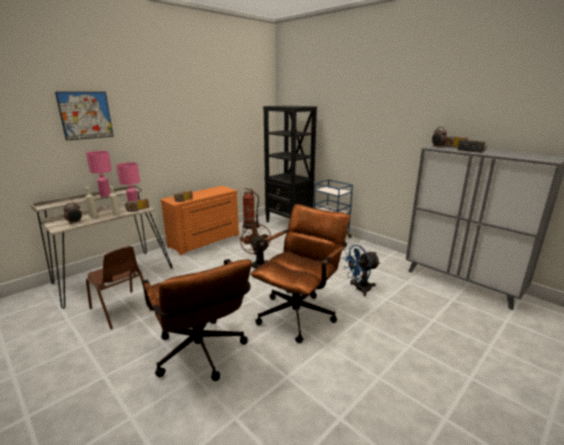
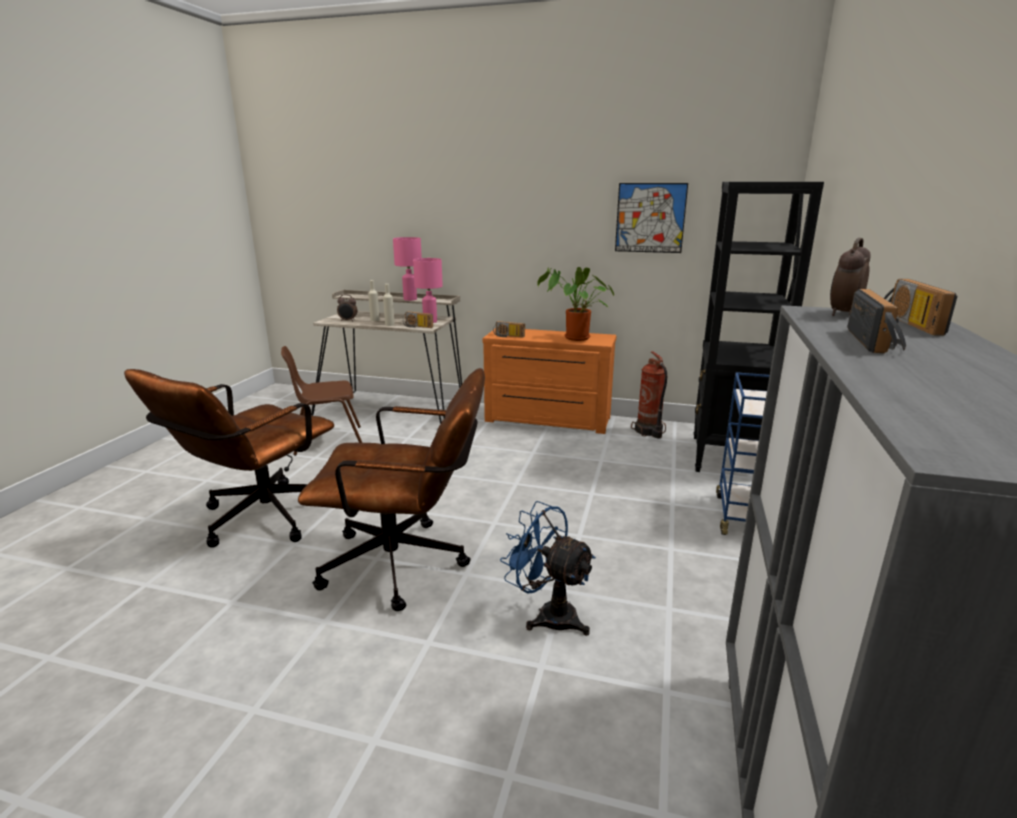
camera: 60 degrees right, 0 degrees up
picture [55,92,114,141] -> picture moved to [615,183,688,253]
brown chair [86,246,152,329] -> brown chair turned 60 degrees clockwise [281,346,362,456]
brown fan [240,223,271,269] -> none
none -> potted plant [537,267,614,341]

